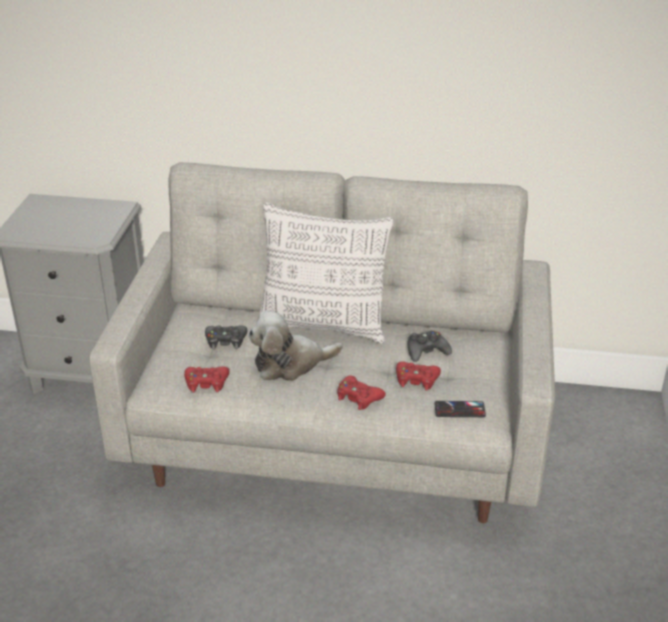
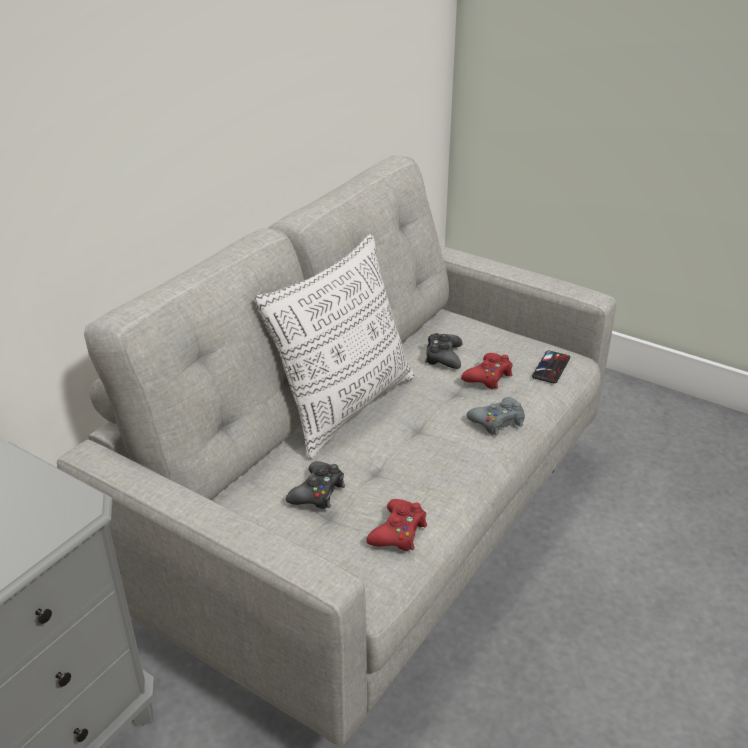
camera: 65 degrees left, 0 degrees up
plush toy [248,310,343,381] -> none
red game controller [337,375,386,410] -> grey game controller [466,397,525,436]

